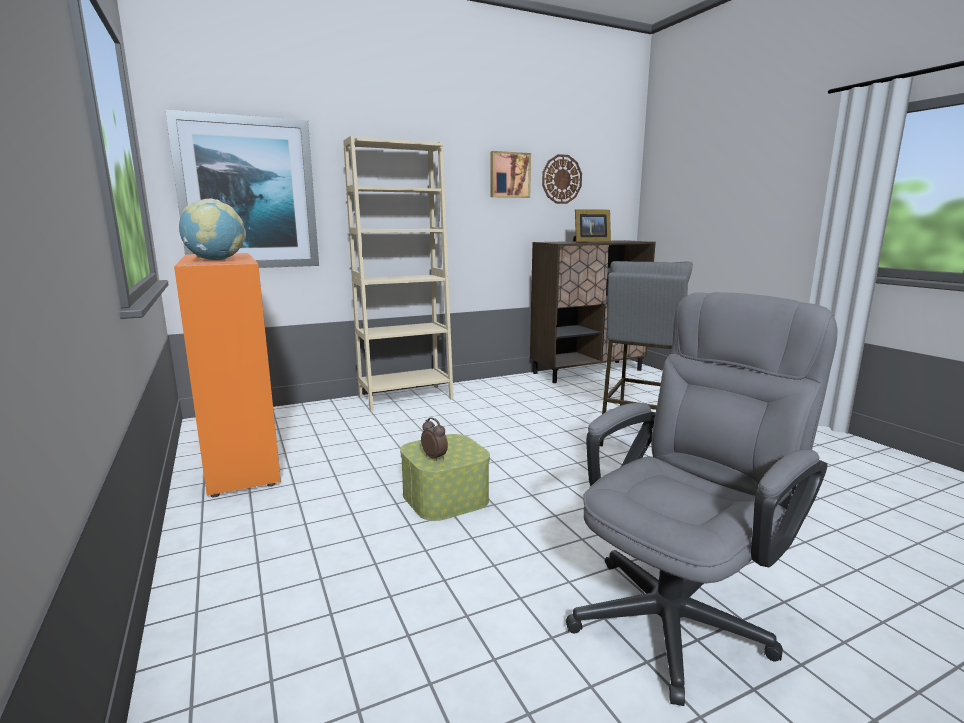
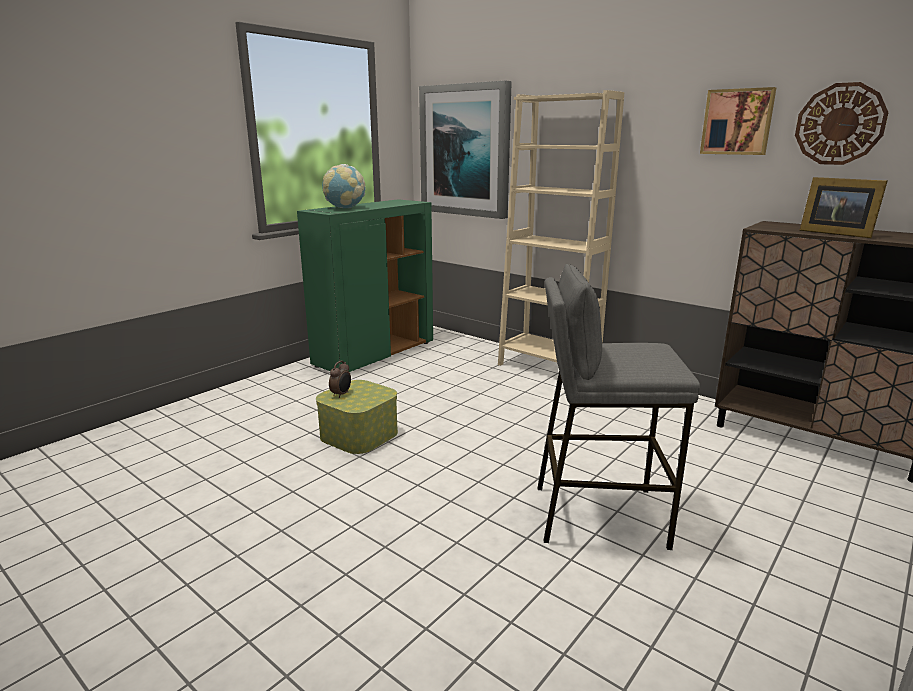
camera: 65 degrees right, 5 degrees up
orange cabinet [174,253,281,497] -> green cabinet [297,199,433,372]
grey office chair [566,292,838,706] -> none

